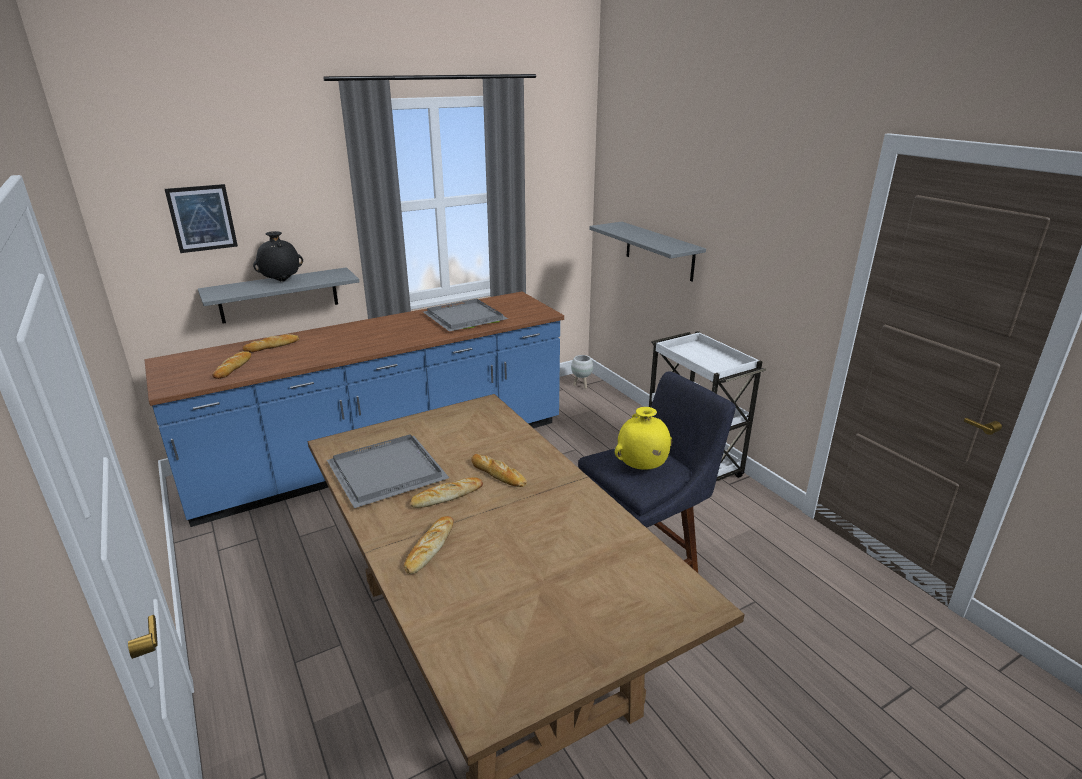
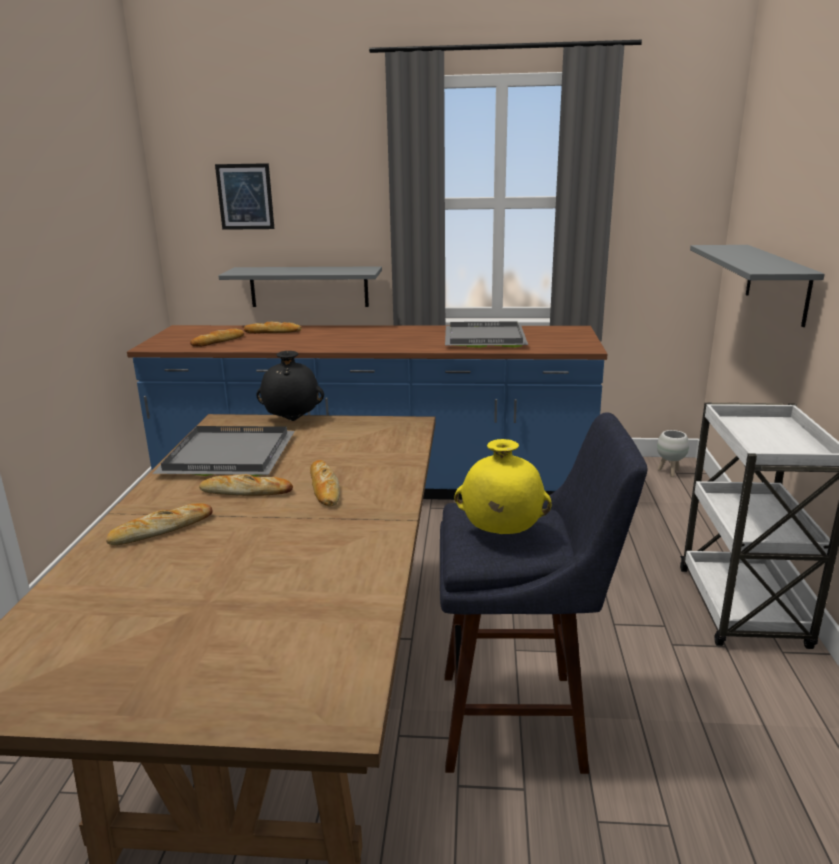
camera: 35 degrees right, 5 degrees down
black vase [253,231,303,282] -> black vase moved to [256,351,324,421]

